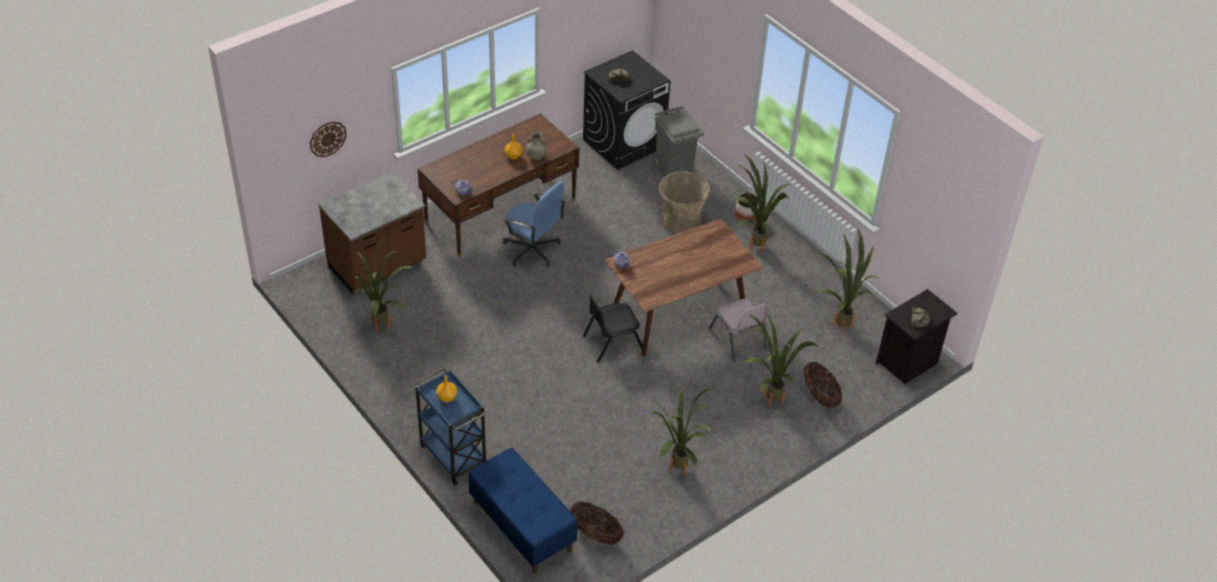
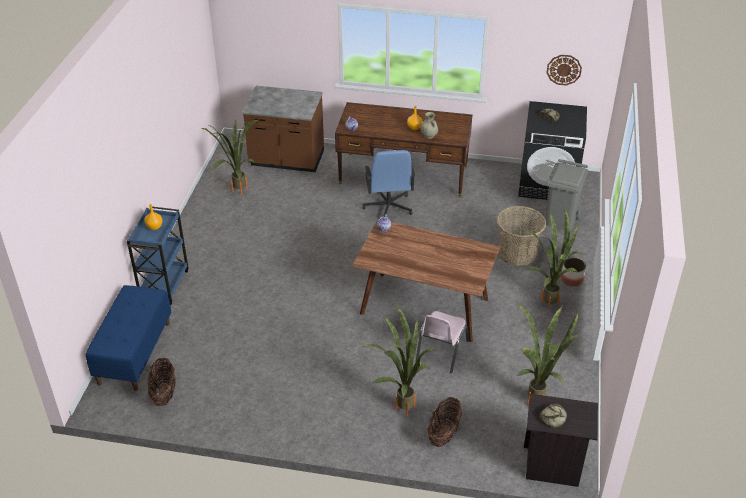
camera: 50 degrees right, 5 degrees down
wall clock [310,122,347,157] -> wall clock moved to [546,55,582,86]
black chair [583,294,643,363] -> none
potted plant [651,386,715,475] -> none

